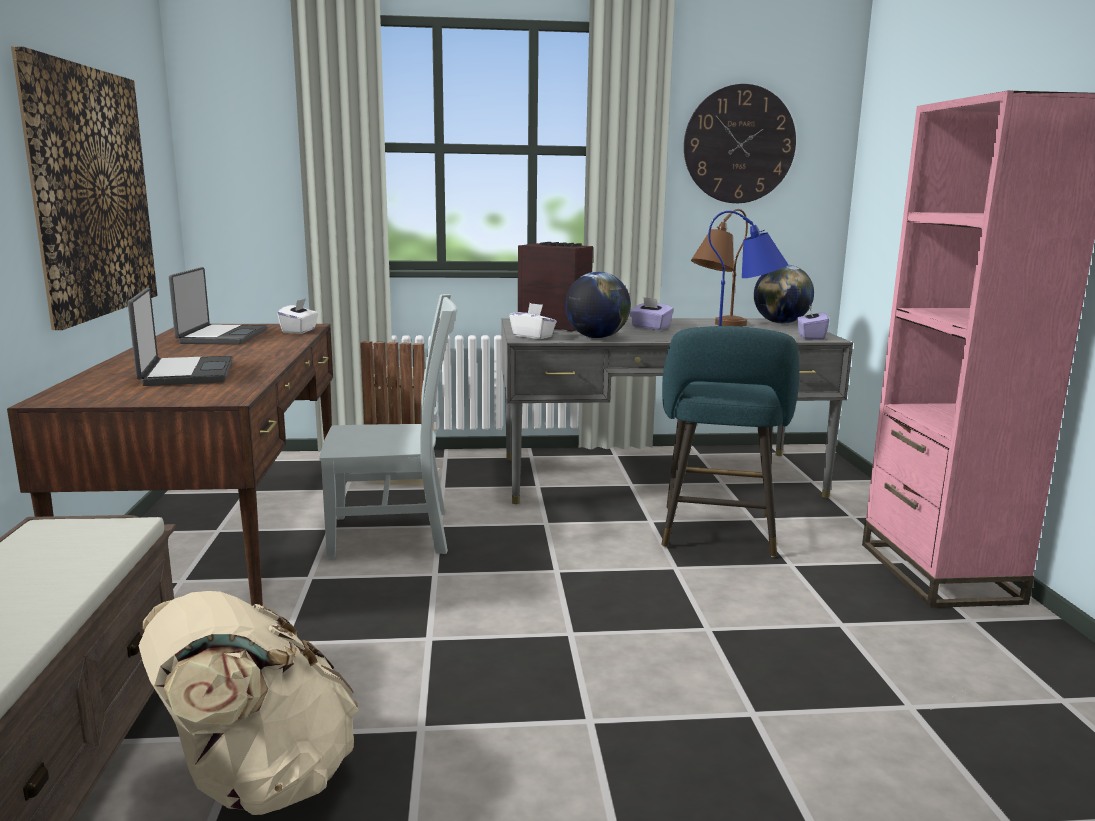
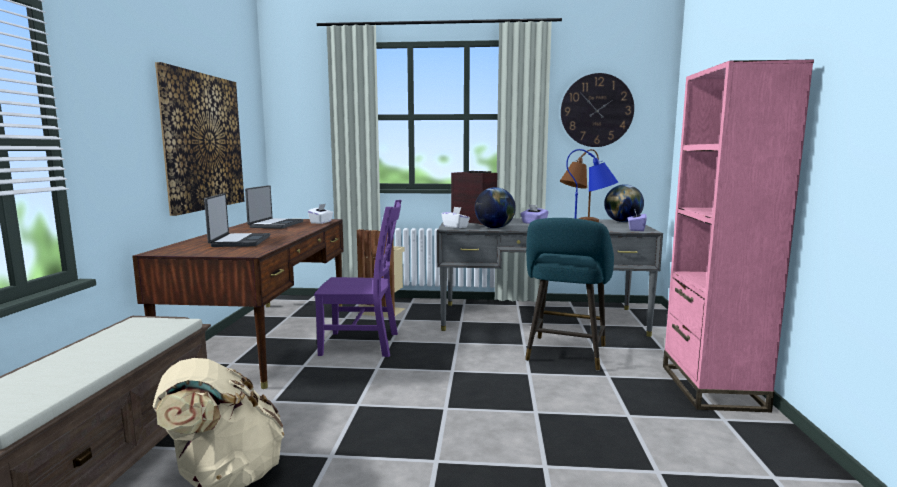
camera: 10 degrees right, 5 degrees down
grey chair [319,294,457,559] -> purple chair [314,200,402,357]

